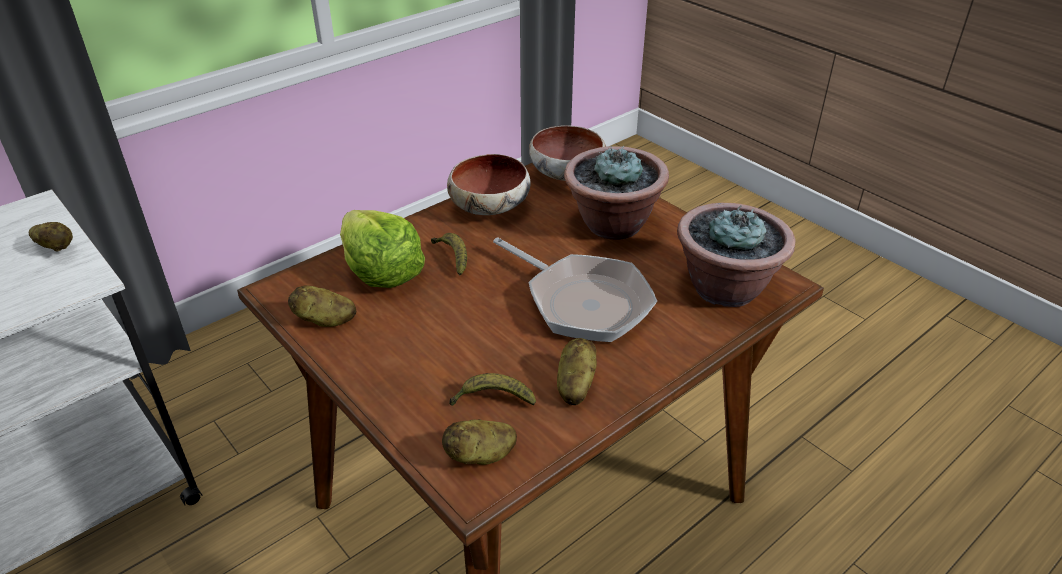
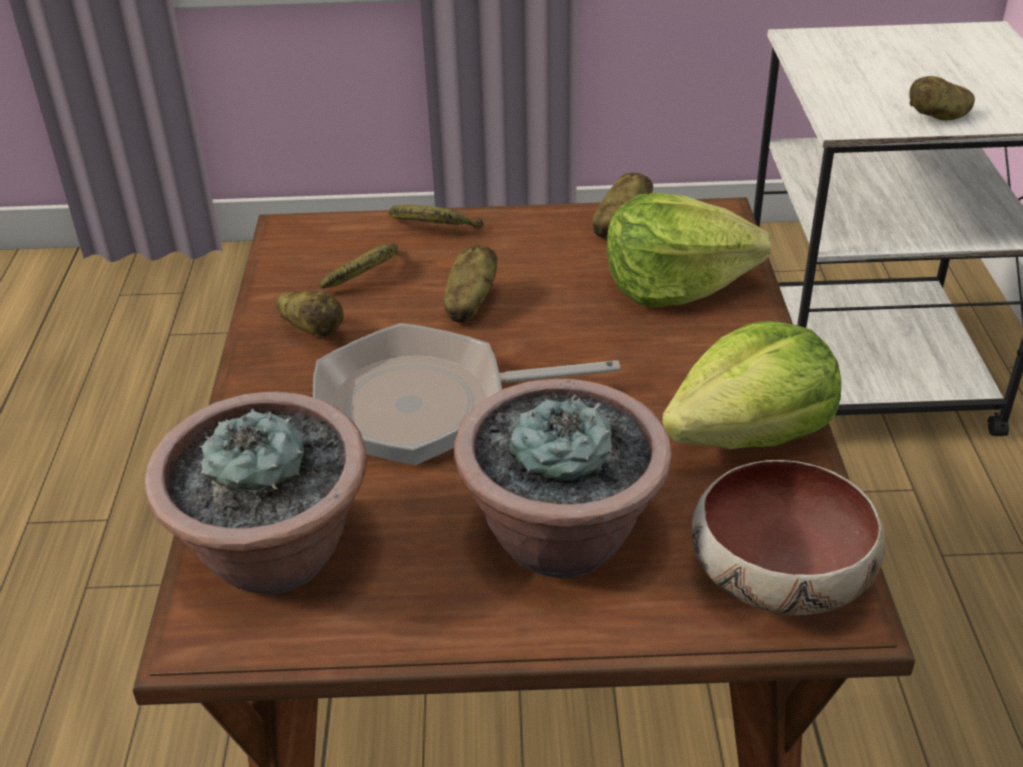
camera: 130 degrees right, 0 degrees up
banana [431,233,467,276] -> banana moved to [388,205,483,228]
potato [442,419,517,465] -> potato moved to [443,245,497,323]
bowl [447,154,531,215] -> lettuce [662,321,841,449]

